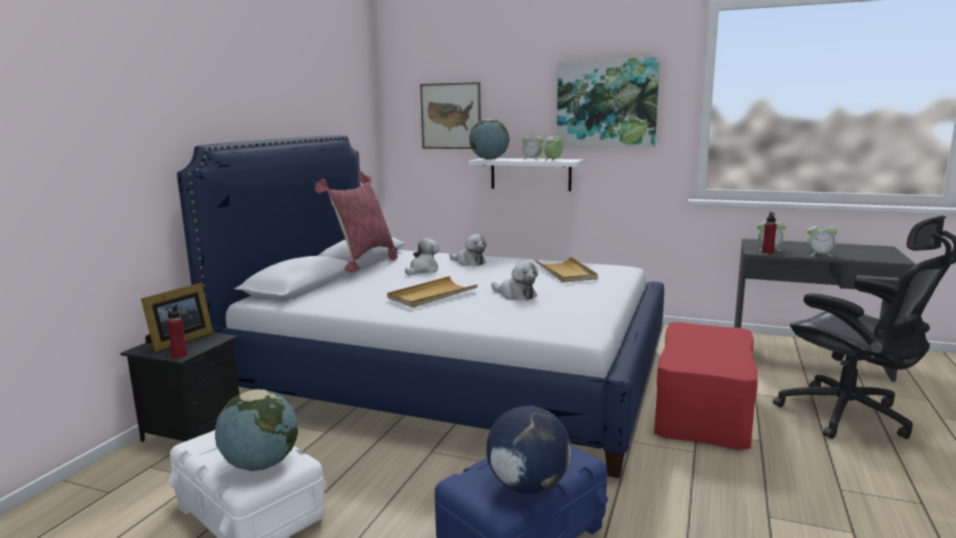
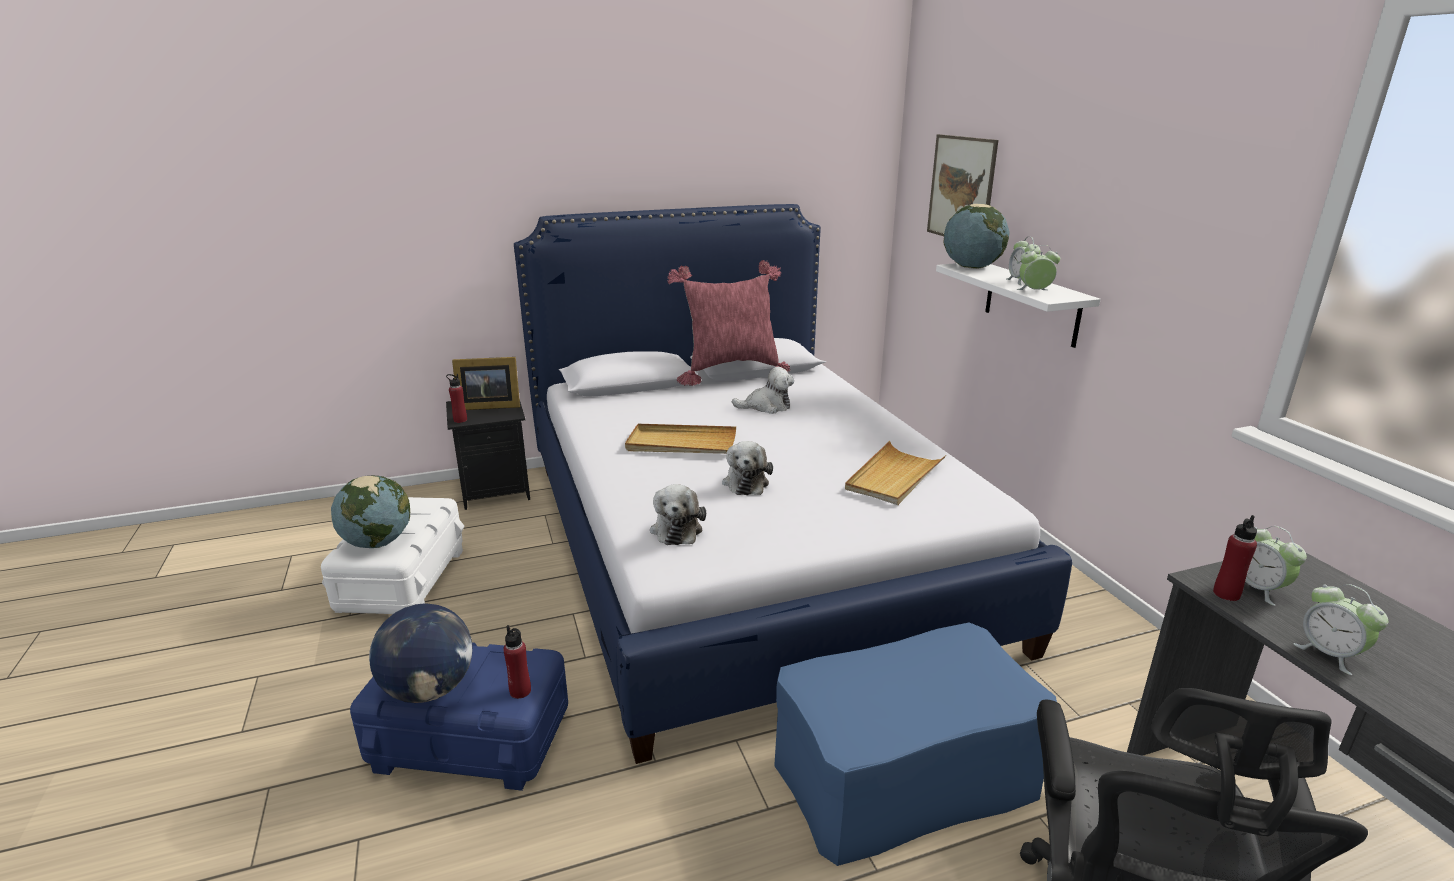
camera: 50 degrees right, 10 degrees up
plush toy [449,234,487,266] -> plush toy moved to [650,484,706,545]
picture [557,57,660,147] -> none
red ottoman [654,322,758,450] -> blue ottoman [774,622,1057,866]
none -> red bottle [503,625,531,699]

